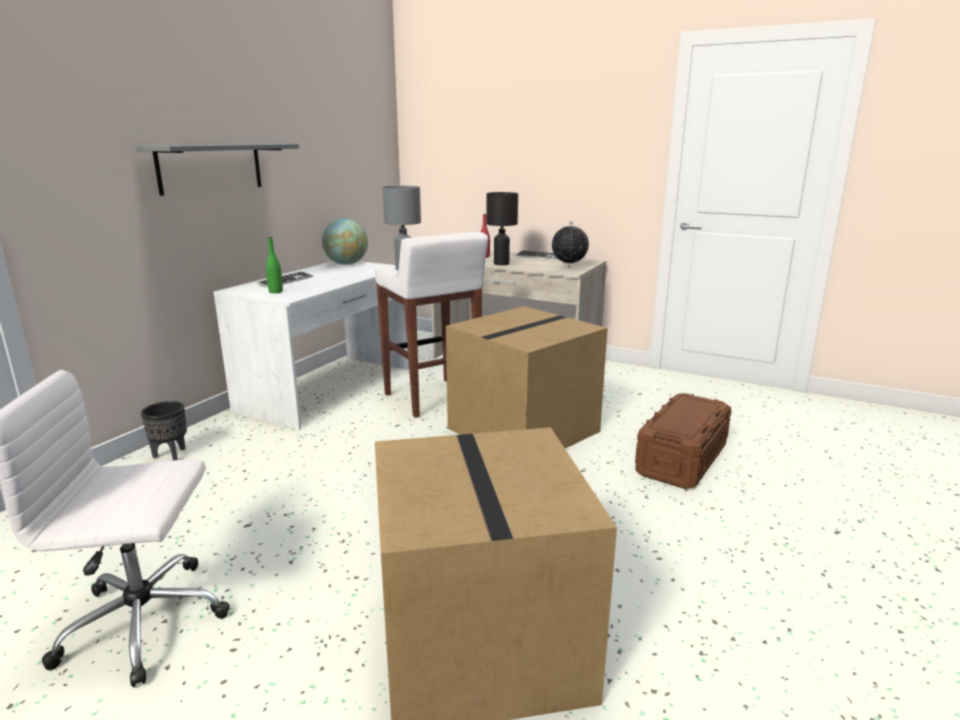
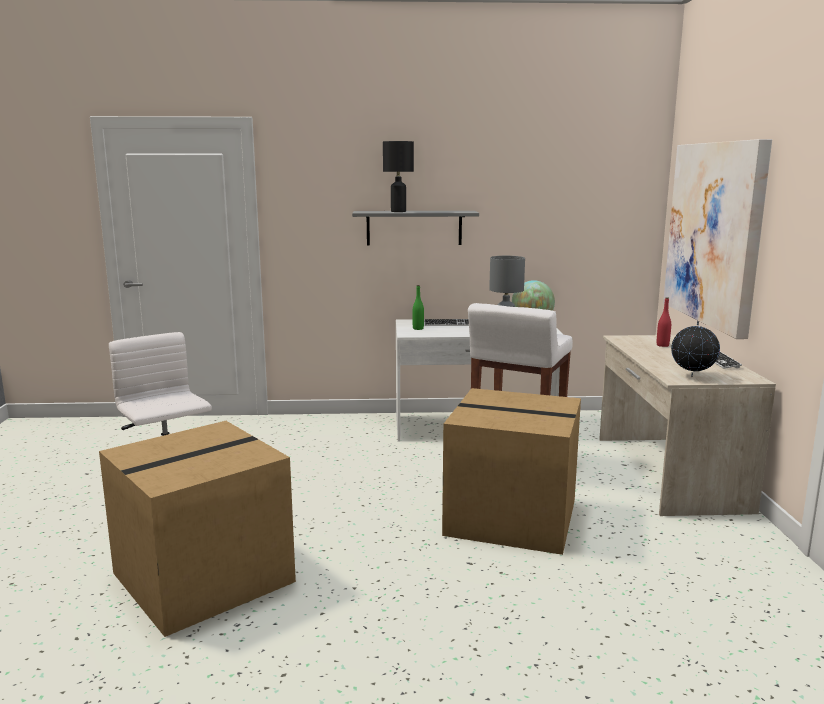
camera: 60 degrees right, 5 degrees down
black planter [141,401,187,460] -> none
black table lamp [486,192,518,265] -> black table lamp moved to [383,141,414,212]
brown storage box [635,393,732,489] -> none
none -> picture [663,139,772,339]

